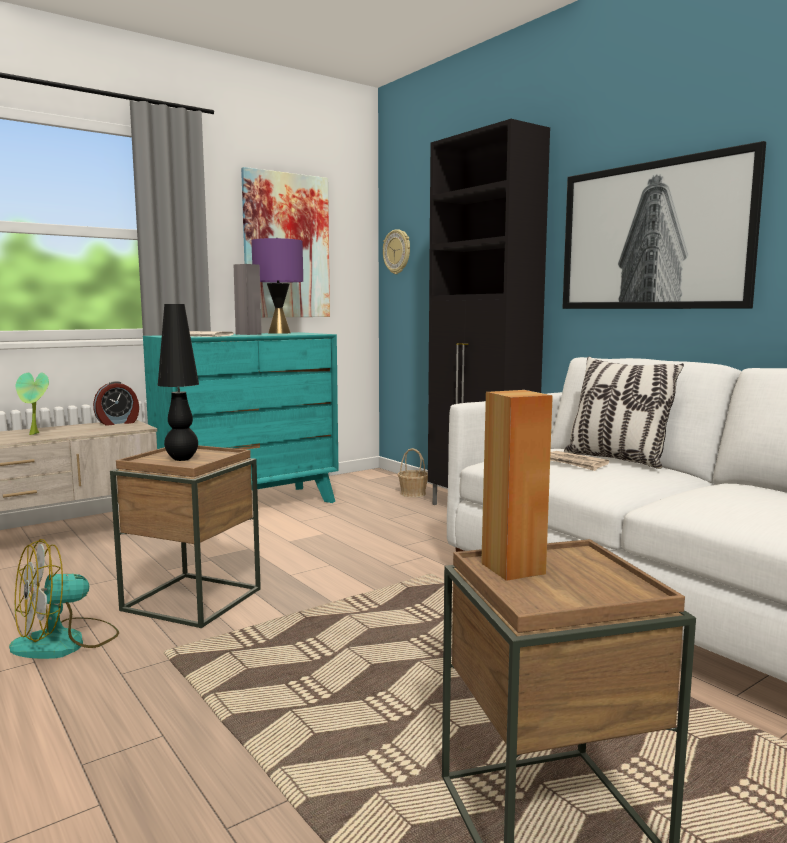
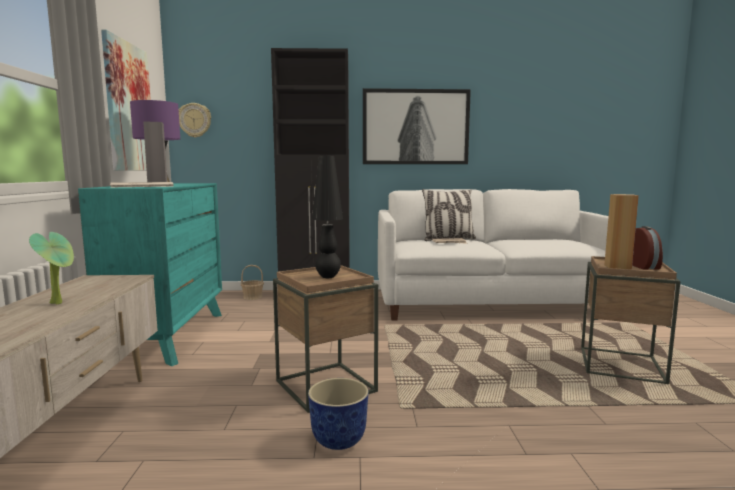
camera: 55 degrees left, 0 degrees up
fan [9,539,119,659] -> planter [308,378,369,450]
alarm clock [93,381,139,426] -> alarm clock moved to [632,226,663,269]

